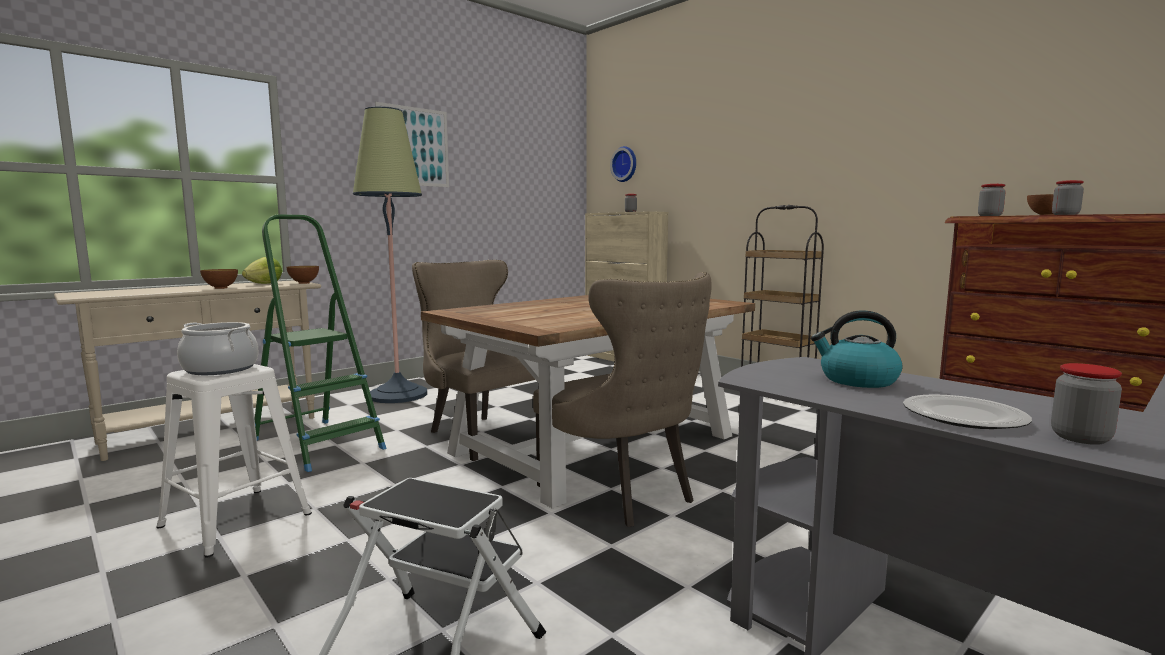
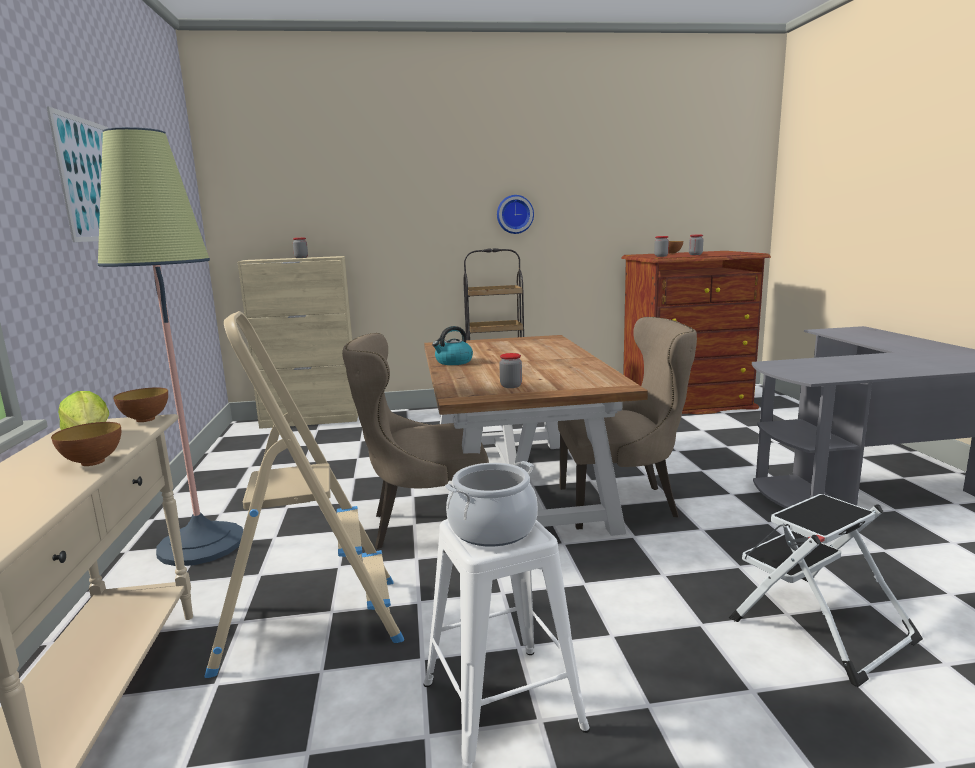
camera: 55 degrees left, 5 degrees up
green step ladder [255,214,386,472] -> beige step ladder [204,311,404,678]
wall clock [610,146,636,182] -> wall clock moved to [497,195,534,234]
kettle [811,310,902,388] -> kettle moved to [432,326,473,365]
plate [903,394,1032,429] -> none
jar [1051,363,1122,445] -> jar moved to [499,353,522,388]

